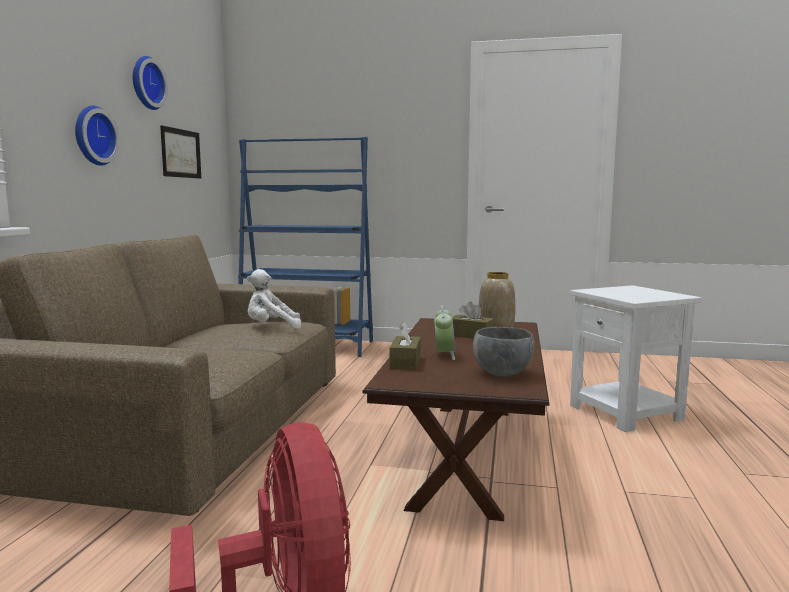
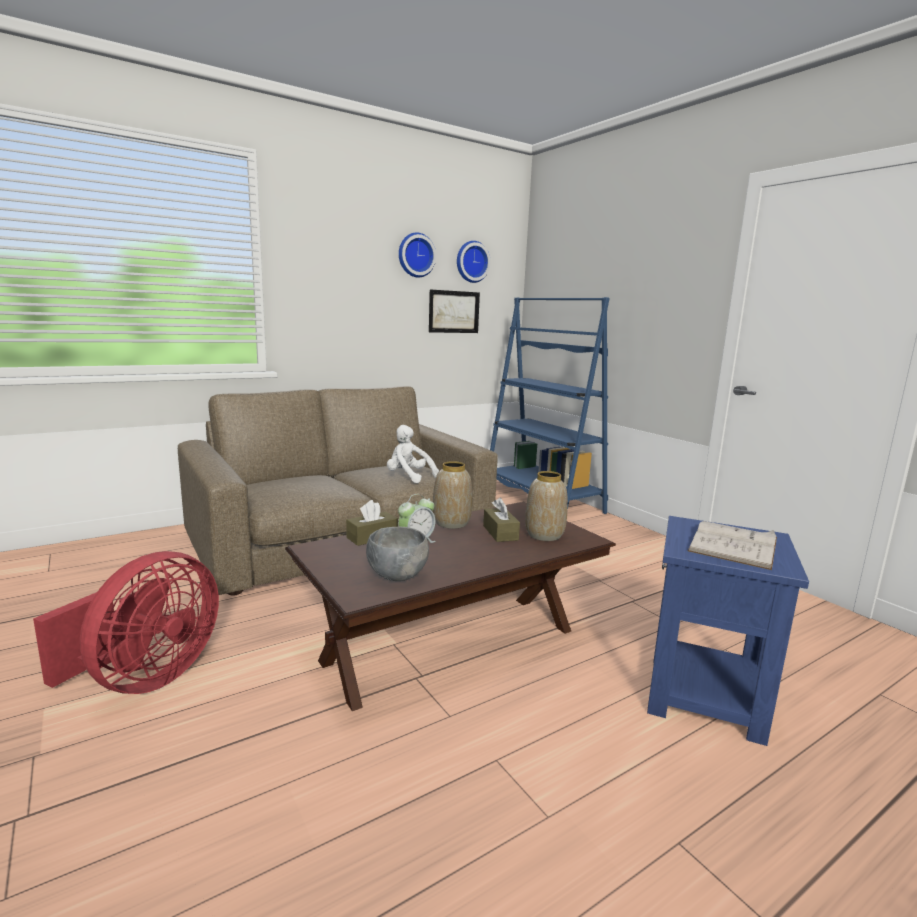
camera: 45 degrees right, 5 degrees up
wall clock [75,106,119,166] -> wall clock moved to [457,241,491,283]
white side table [570,285,701,432] -> blue side table [647,516,809,746]
none -> vase [433,461,472,529]
none -> white book [688,521,777,570]

